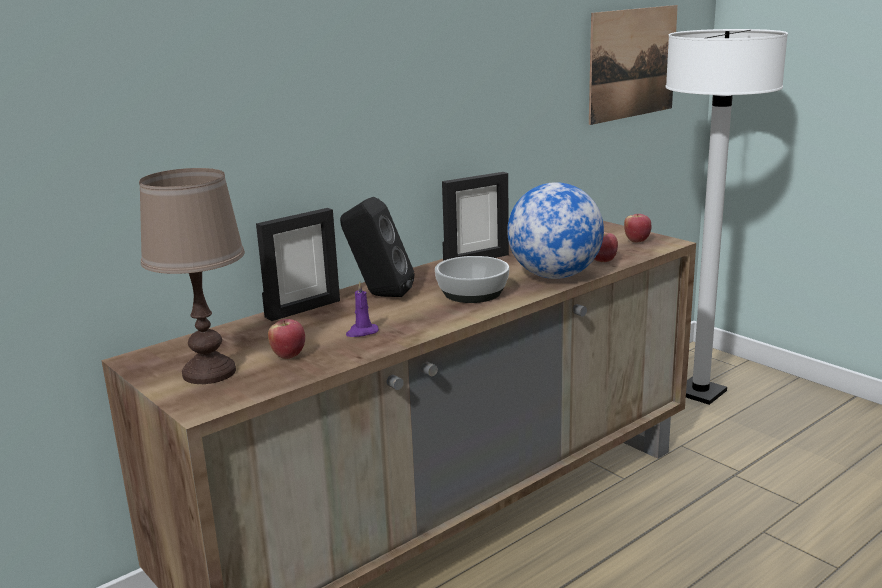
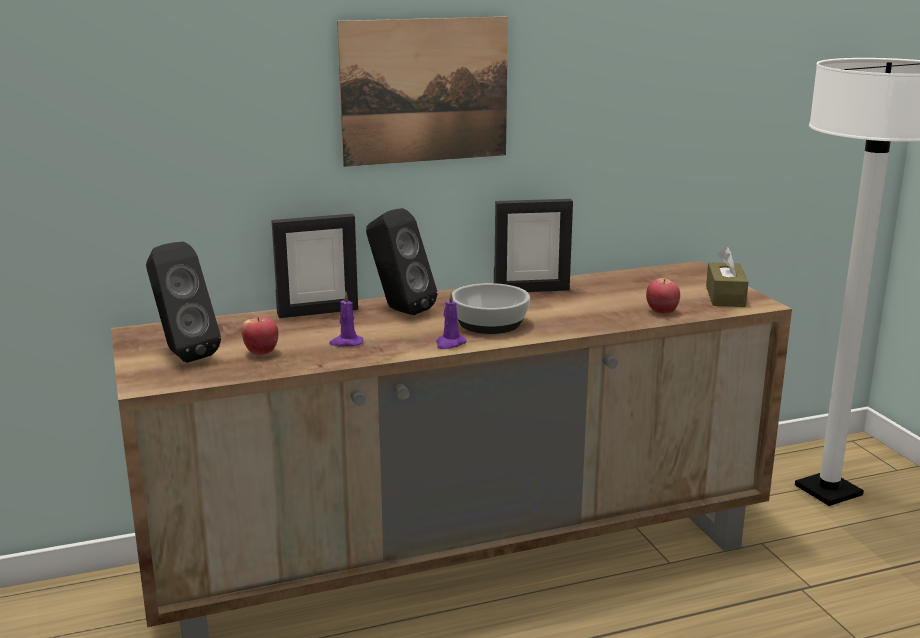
camera: 20 degrees right, 0 degrees up
brown table lamp [139,168,245,384] -> black speaker [146,242,221,363]
globe [507,182,604,279] -> none
picture [589,5,678,125] -> picture moved to [337,17,508,167]
apple [624,214,651,243] -> brown tissue box [706,247,748,307]
none -> purple candle [436,292,467,349]

